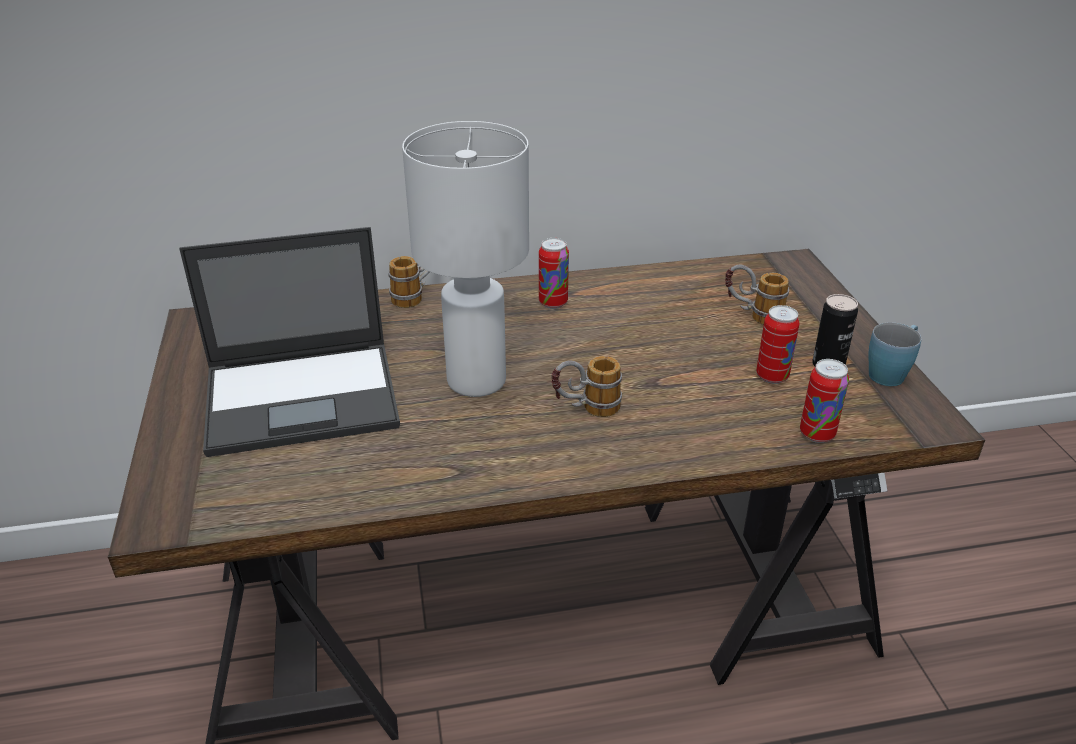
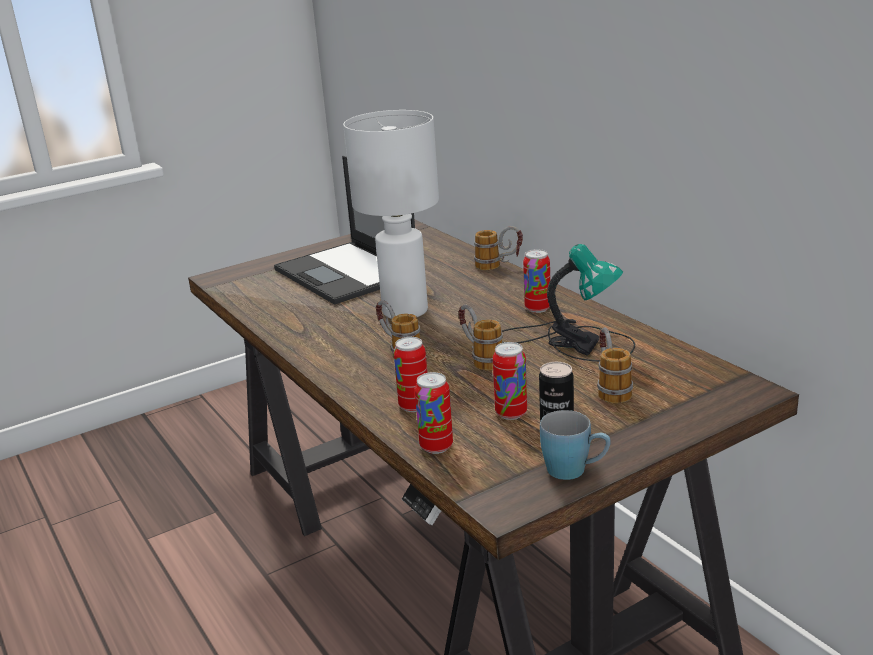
camera: 70 degrees right, 10 degrees down
none -> can [394,337,427,412]
none -> mug [458,304,503,371]
none -> table lamp [502,244,635,362]

